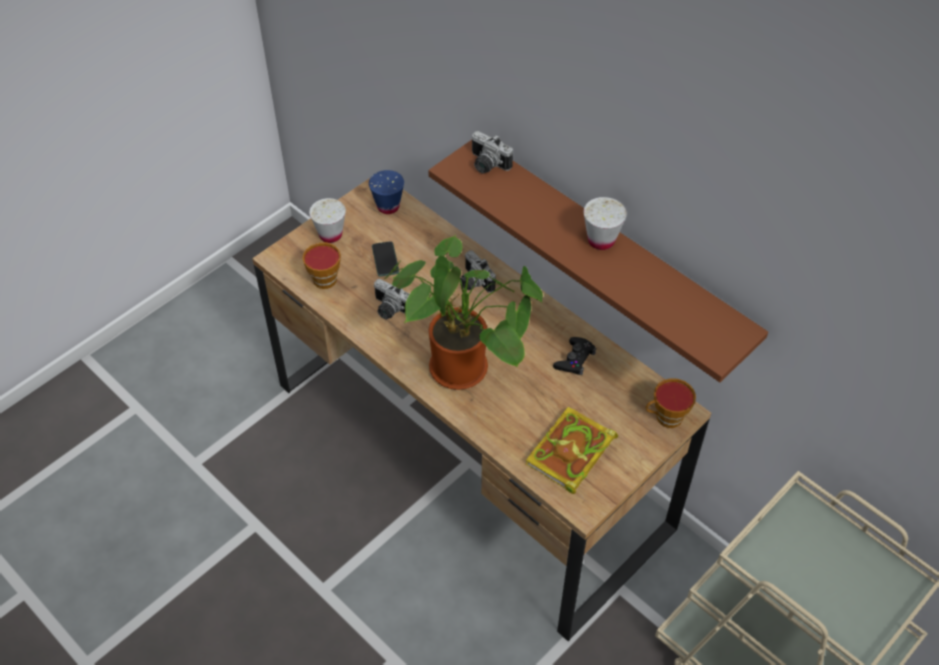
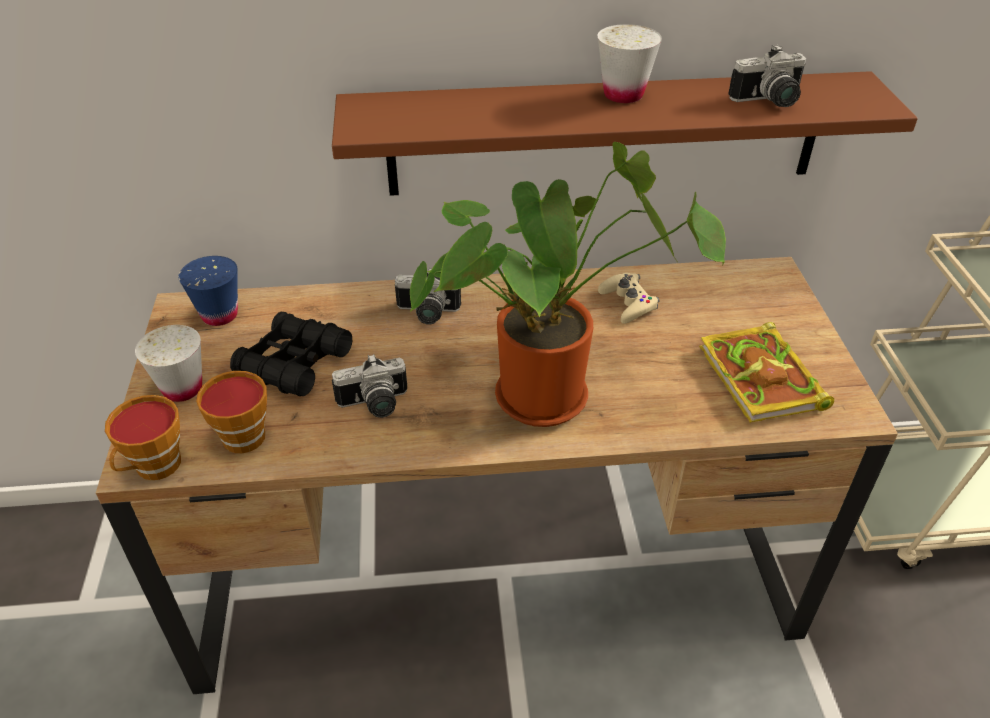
camera: 50 degrees left, 10 degrees down
phone [372,241,399,277] -> black binoculars [230,312,352,396]
camera [471,131,513,173] -> camera moved to [728,45,806,107]
black game controller [553,337,596,375] -> beige game controller [598,273,659,324]
cup [646,378,696,428] -> cup moved to [105,395,181,480]

